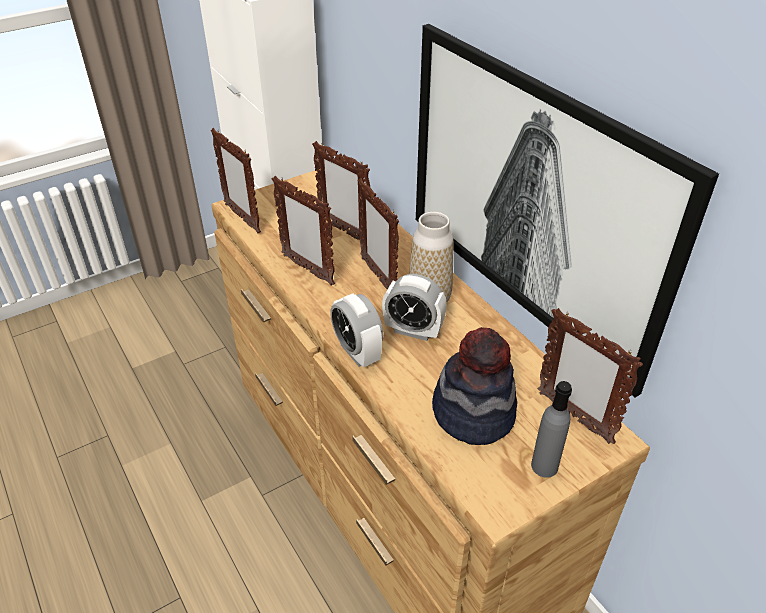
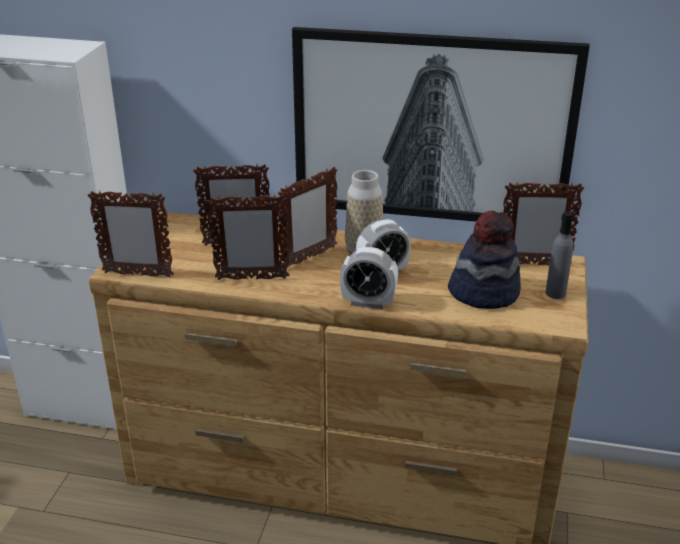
camera: 45 degrees left, 10 degrees down
picture frame [358,178,399,289] -> picture frame turned 60 degrees counterclockwise [278,167,337,268]

